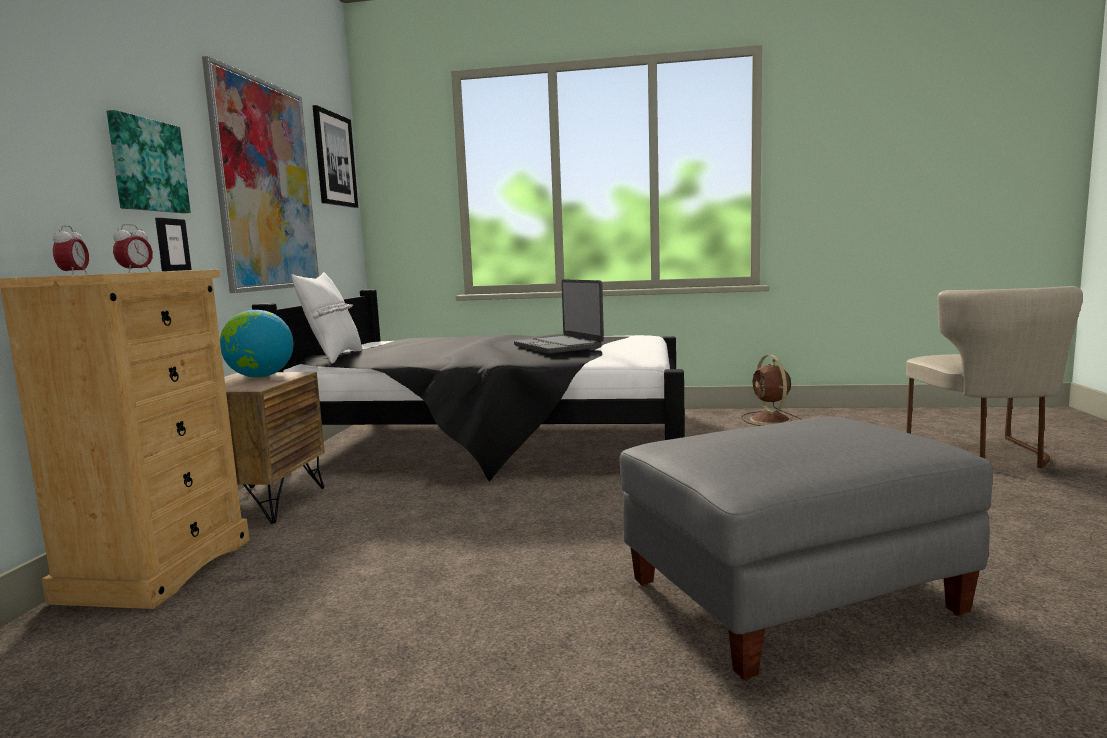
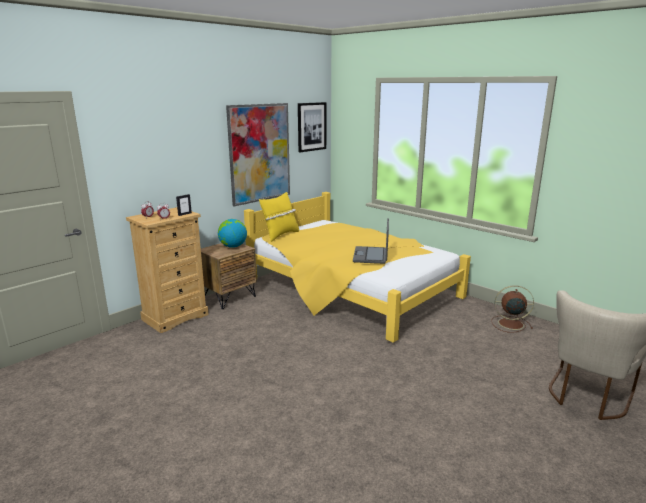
camera: 35 degrees right, 10 degrees up
picture [107,110,191,213] -> none
black bed [252,290,685,482] -> yellow bed [244,192,471,343]
white pillow [292,272,362,364] -> yellow pillow [259,192,299,242]
grey ottoman [620,417,993,680] -> none
brown fan [741,355,802,426] -> brown fan turned 75 degrees clockwise [491,285,534,333]

